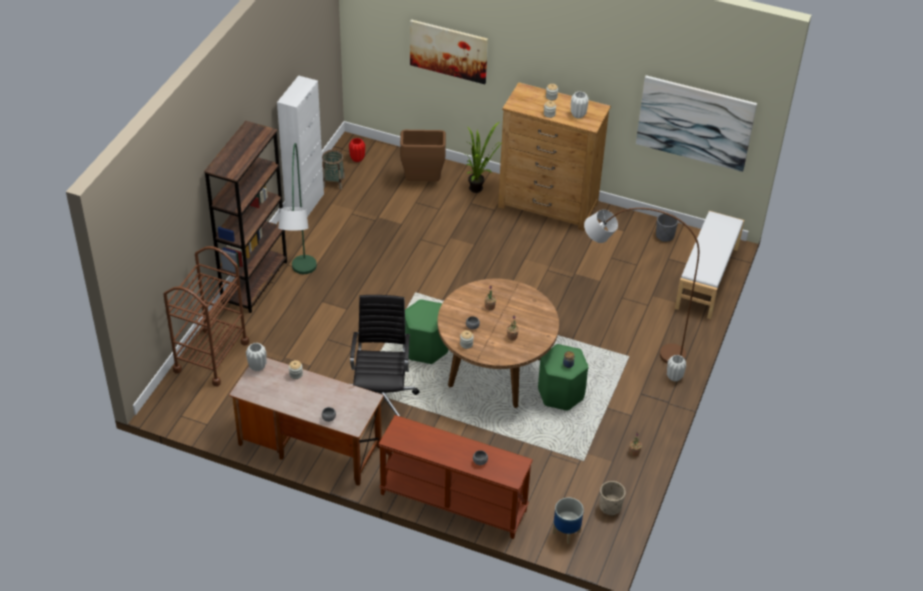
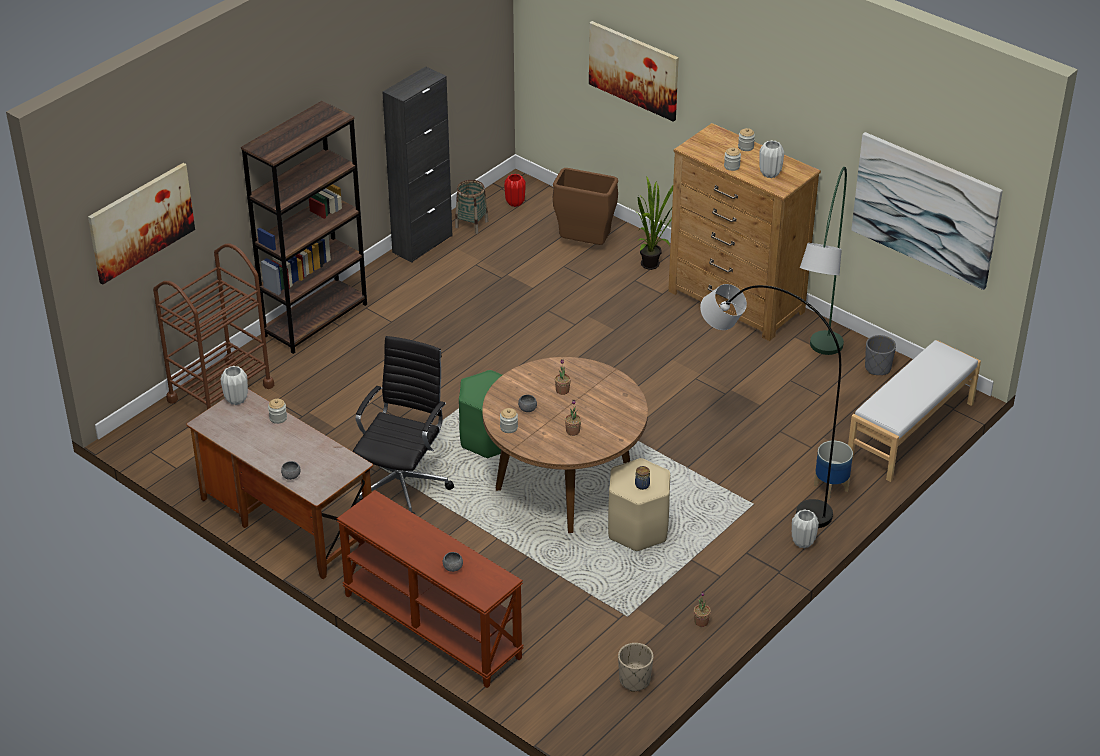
camera: 20 degrees right, 5 degrees down
white cabinet [277,75,324,217] -> black cabinet [382,67,452,263]
green floor lamp [278,143,317,274] -> green floor lamp moved to [800,167,847,355]
green stool [538,344,588,411] -> beige stool [608,458,670,551]
planter [553,498,584,544] -> planter moved to [814,441,853,500]
brown floor lamp [584,208,699,364] -> grey floor lamp [700,284,841,528]
none -> picture [88,163,195,285]

